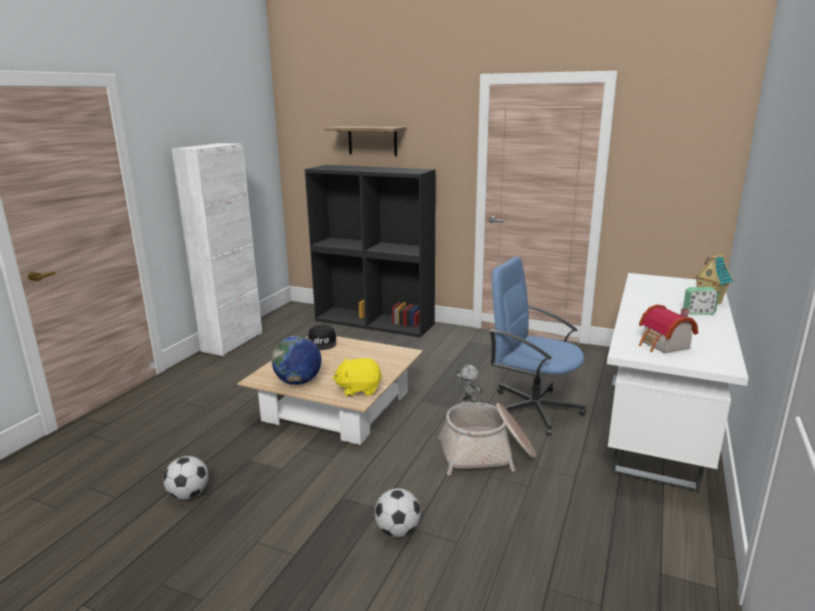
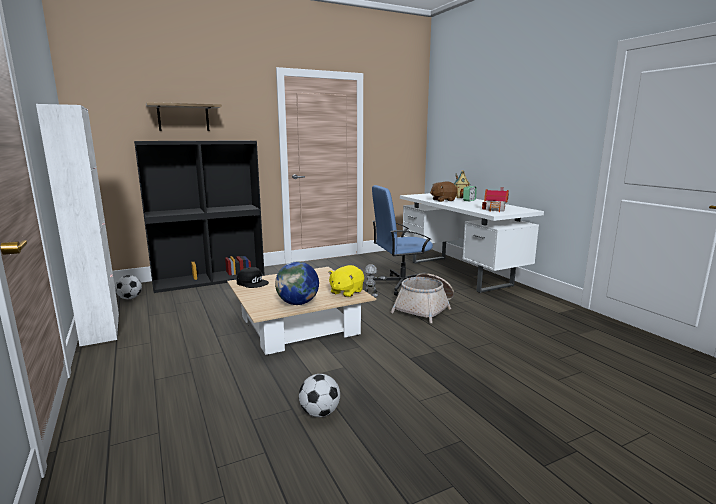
camera: 50 degrees left, 5 degrees down
football [375,488,421,537] -> football moved to [115,275,142,299]
none -> brown plush toy [430,182,457,202]

